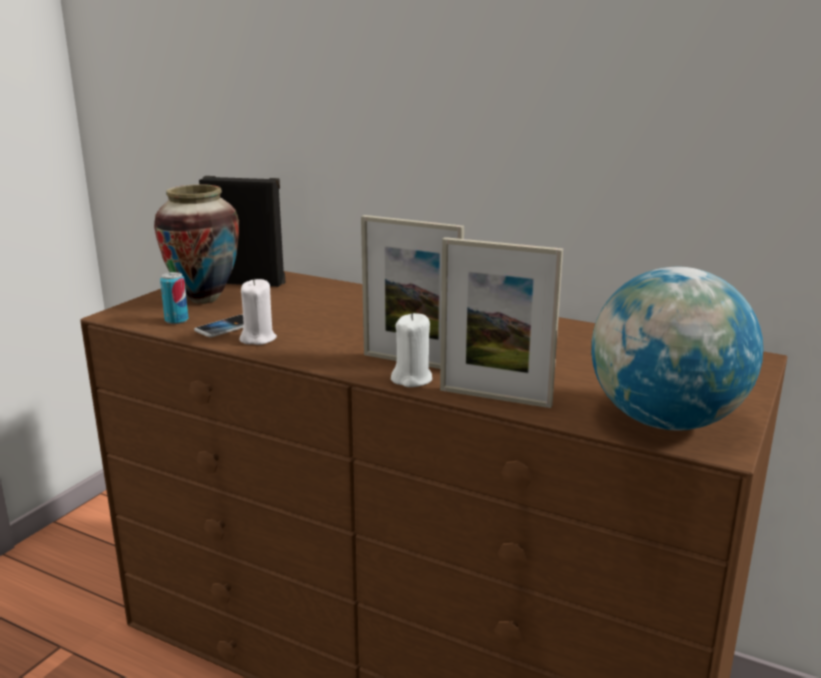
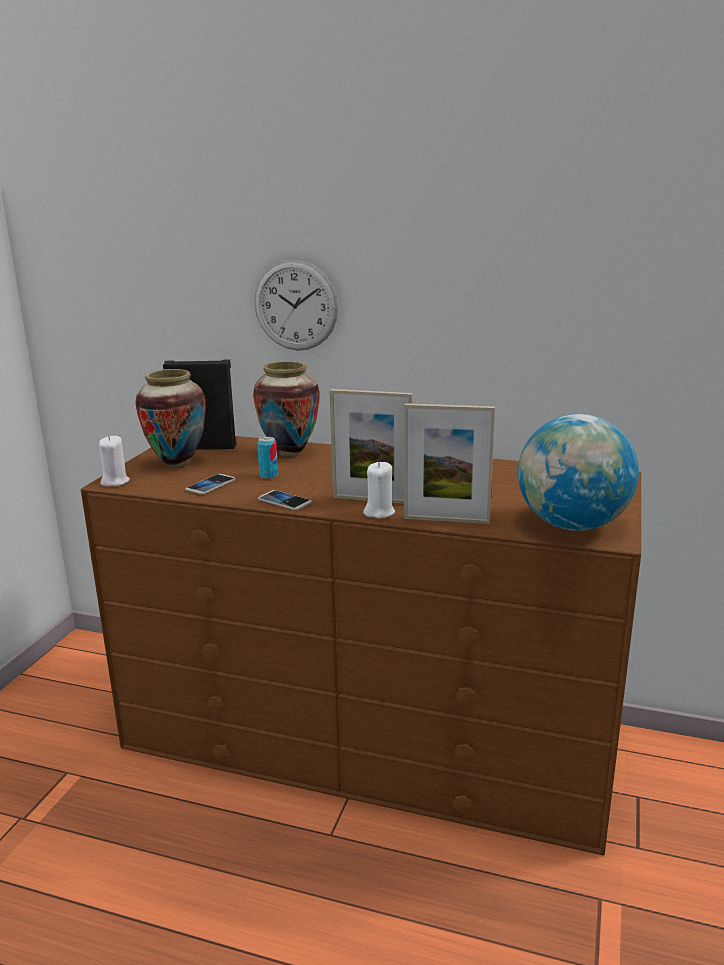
camera: 10 degrees left, 0 degrees up
can [160,272,188,324] -> can moved to [257,437,278,479]
white candle [239,279,277,345] -> white candle moved to [99,436,130,486]
none -> vase [253,361,320,457]
none -> wall clock [254,259,338,351]
none -> phone [258,490,312,510]

